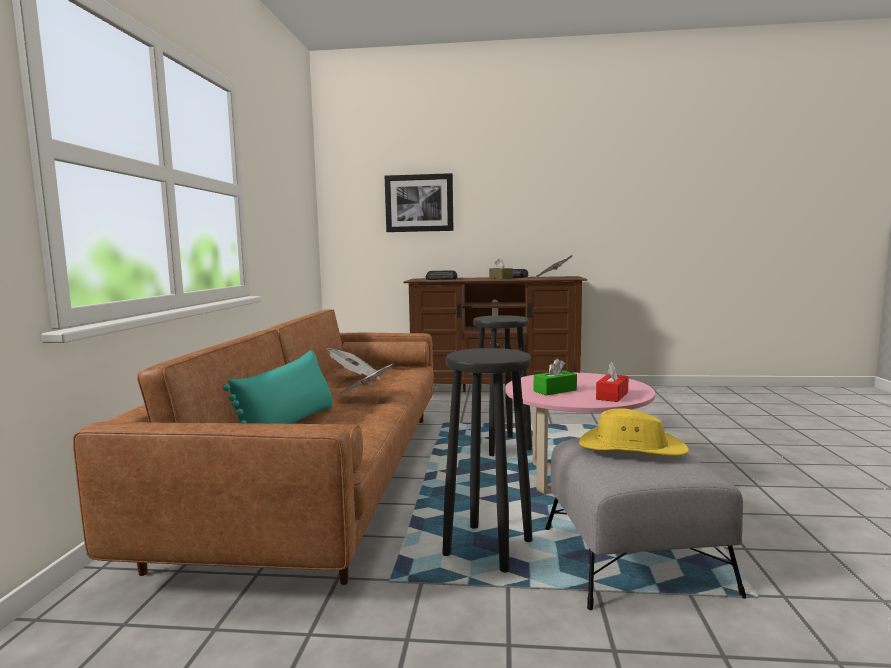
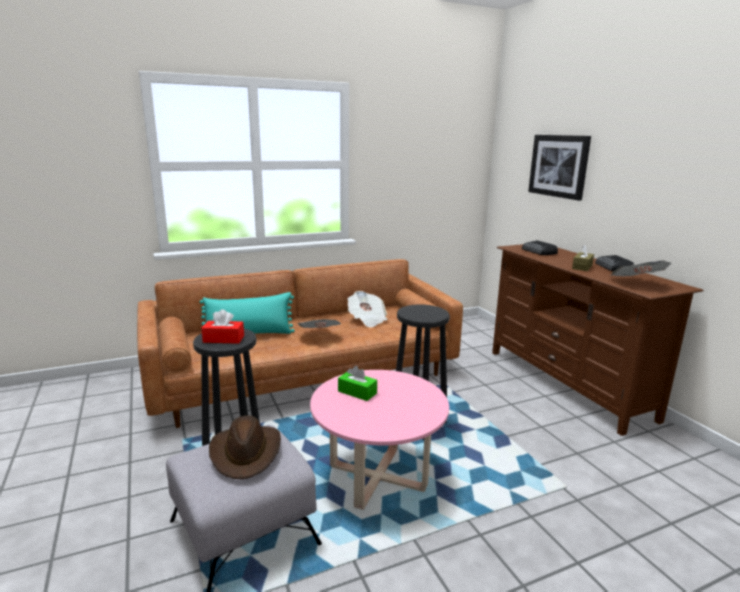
camera: 60 degrees right, 10 degrees up
yellow hat [579,408,689,456] -> brown hat [209,415,281,480]
red tissue box [596,362,629,402] -> red tissue box moved to [201,309,244,344]

